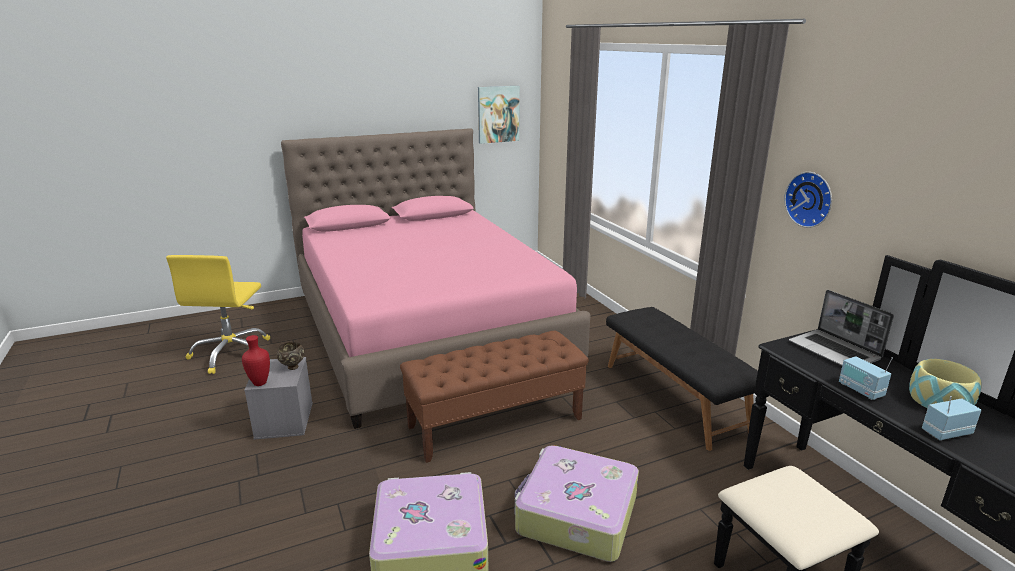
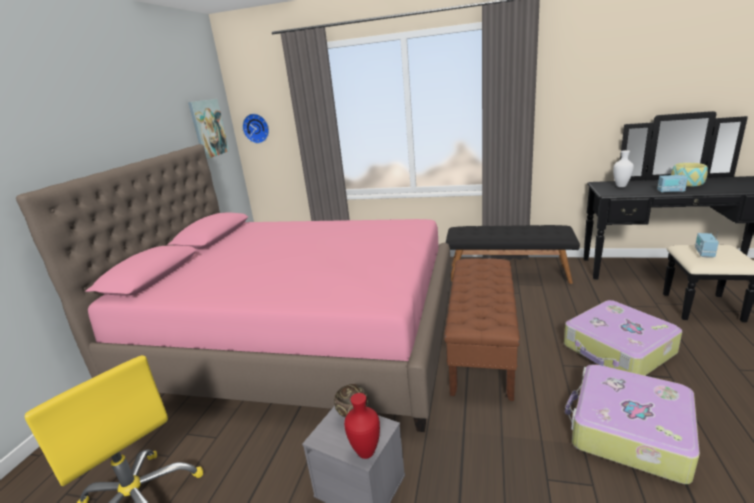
camera: 50 degrees left, 0 degrees up
wall clock [784,172,832,228] -> wall clock moved to [242,114,269,143]
laptop [789,290,894,366] -> white vase [613,150,634,187]
radio [922,396,982,441] -> radio moved to [695,231,719,257]

